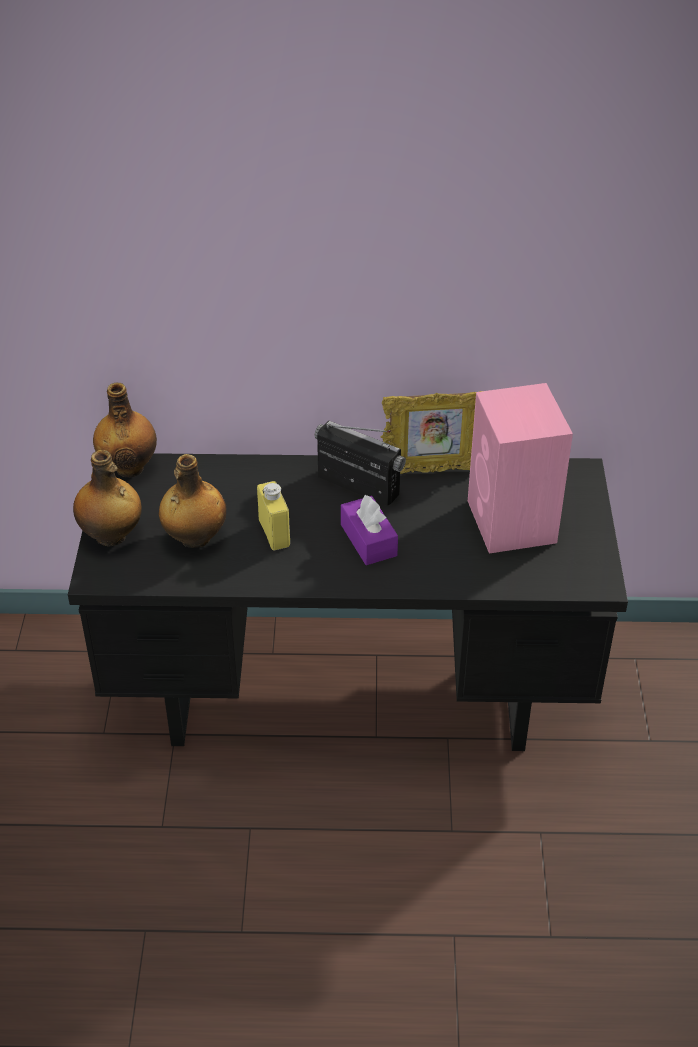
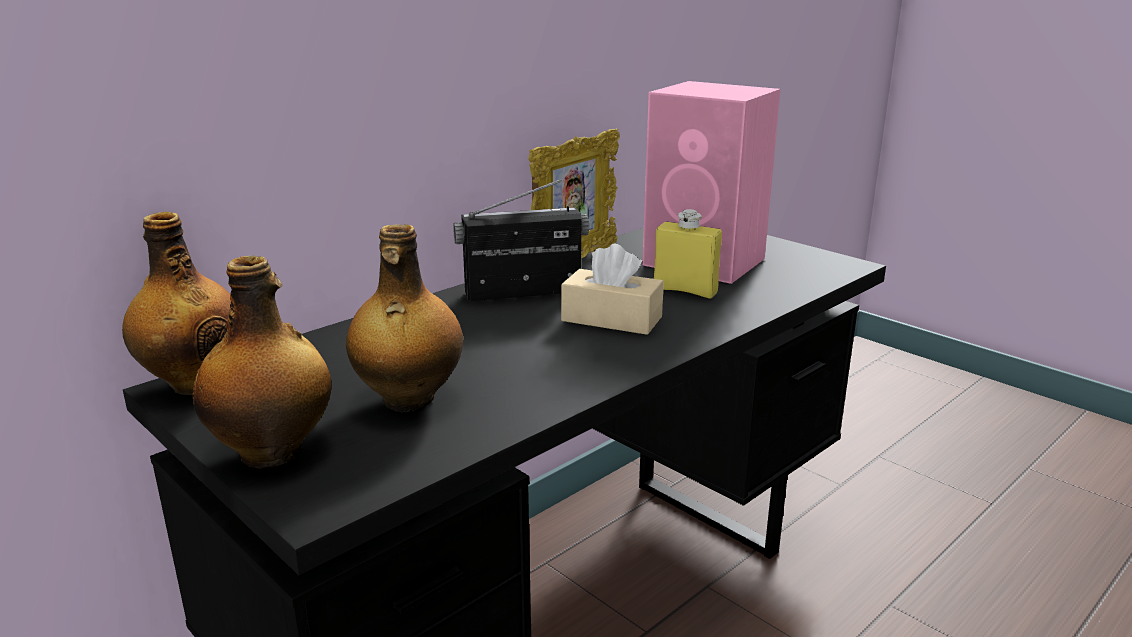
camera: 45 degrees left, 20 degrees down
yellow bottle [257,481,290,550] -> yellow bottle moved to [654,209,722,299]
purple tissue box [341,495,398,565] -> beige tissue box [561,244,664,335]

